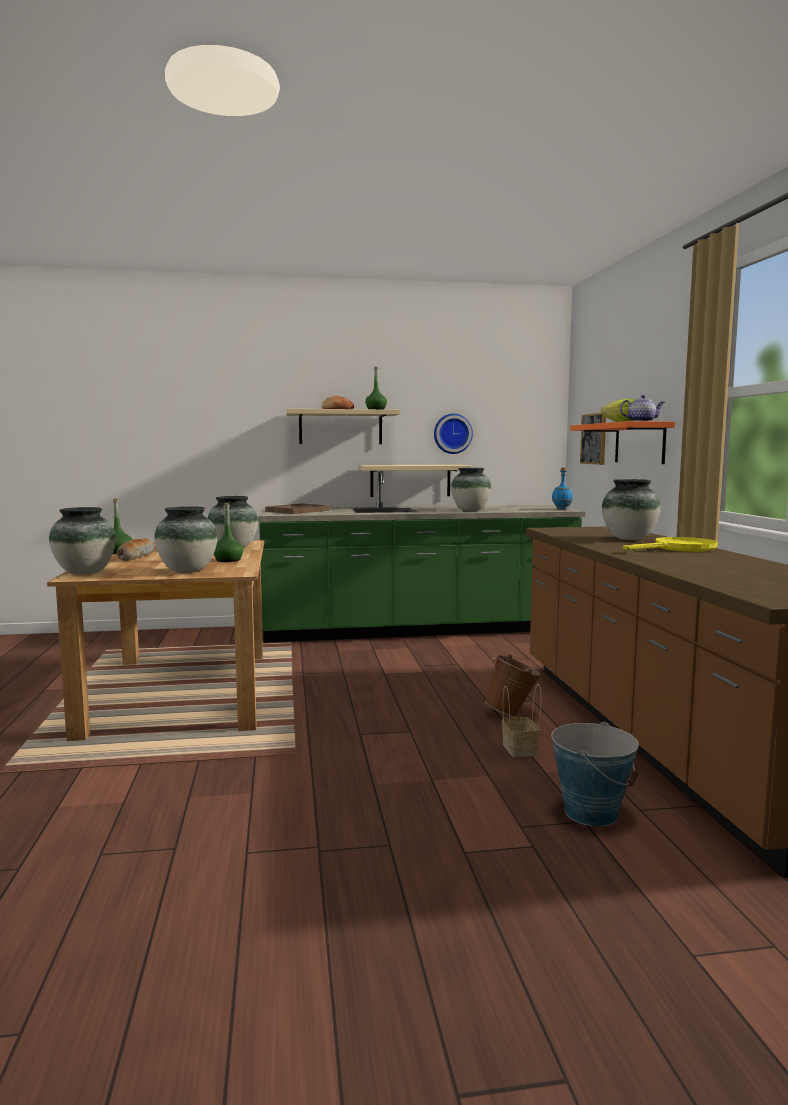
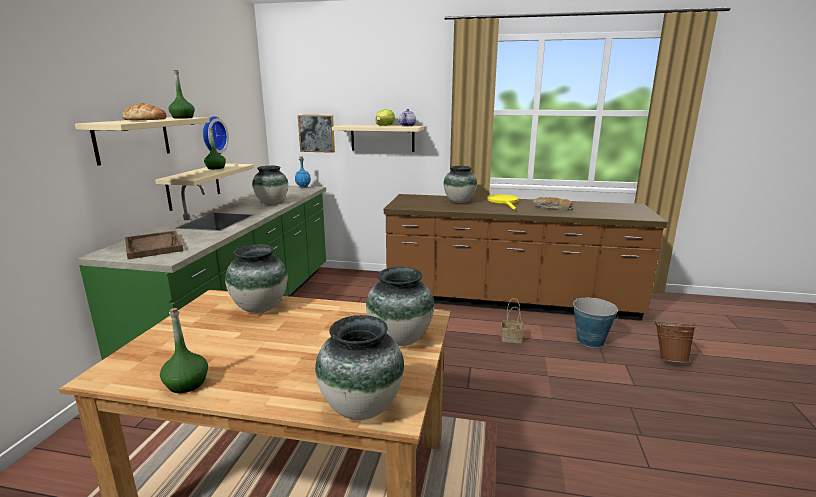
camera: 70 degrees left, 10 degrees up
bread [117,538,154,561] -> bread moved to [532,197,573,210]
green bottle [214,503,244,562] -> green bottle moved to [204,128,226,169]
brown bucket [485,655,542,717] -> brown bucket moved to [655,321,698,363]
orange shelf [570,421,675,464] -> beige shelf [332,125,424,152]

